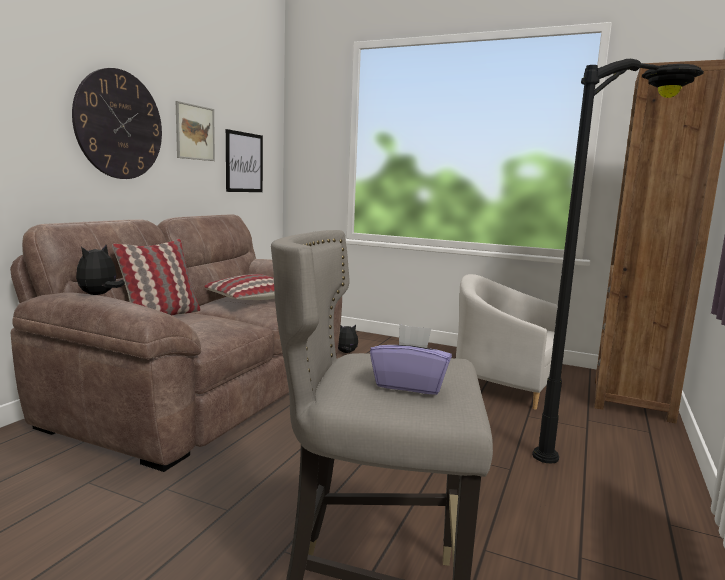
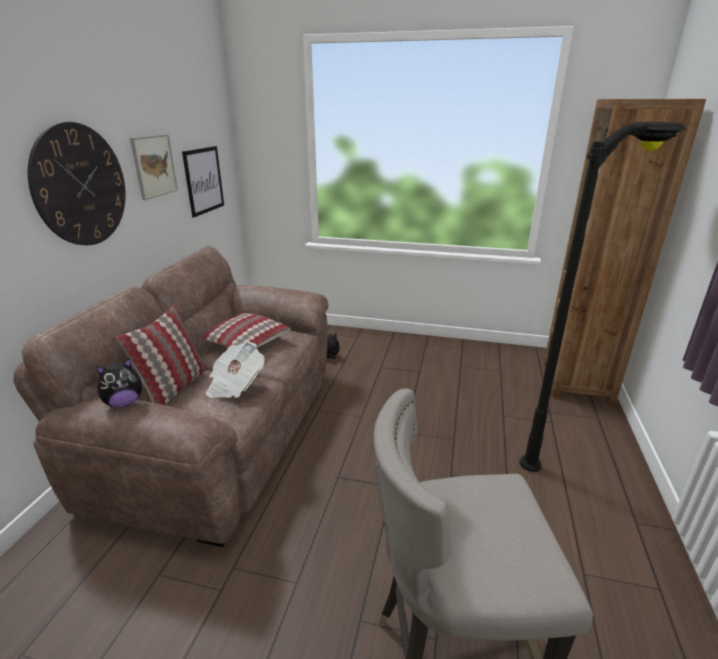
camera: 10 degrees left, 15 degrees up
plush toy [76,245,125,295] -> plush toy turned 135 degrees counterclockwise [96,358,144,407]
purple tissue box [370,324,452,395] -> none
white armchair [456,274,558,410] -> none
none -> newspaper [206,342,265,398]

